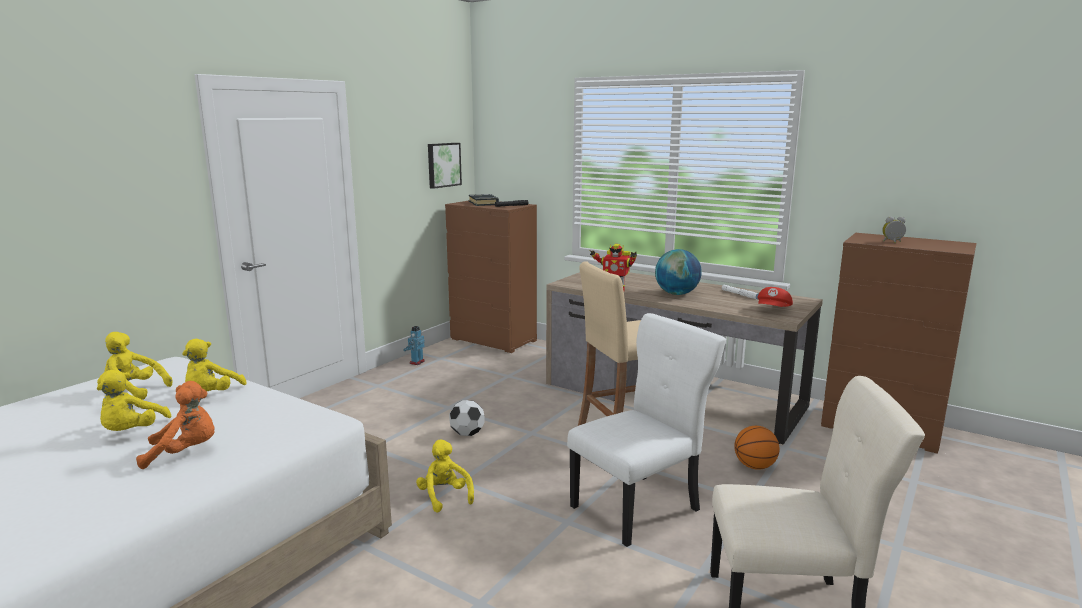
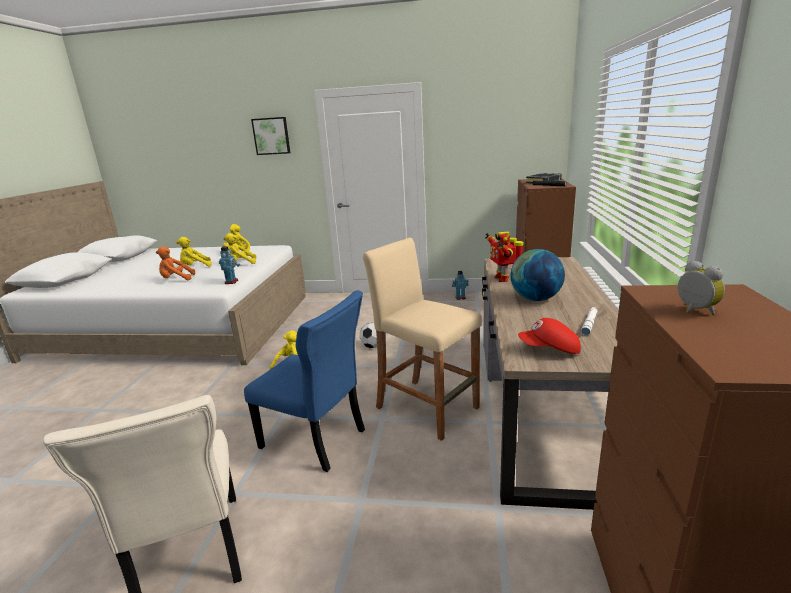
camera: 65 degrees right, 5 degrees up
orange plush toy [136,381,215,469] -> orange plush toy turned 120 degrees clockwise [156,247,195,280]
picture [428,143,462,189] -> picture moved to [251,117,290,155]
white chair [567,313,726,547] -> blue chair [244,290,365,472]
basketball [734,426,780,470] -> none
none -> toy robot [219,246,240,284]

